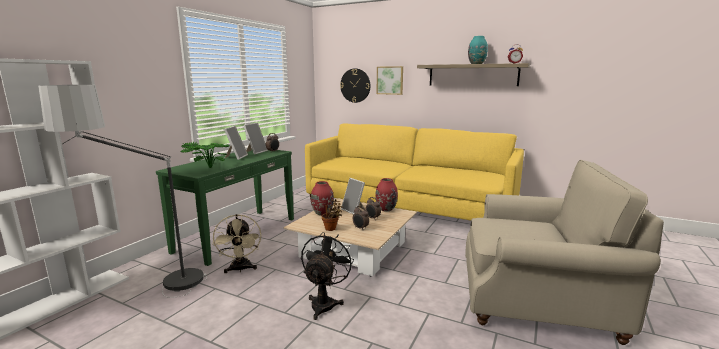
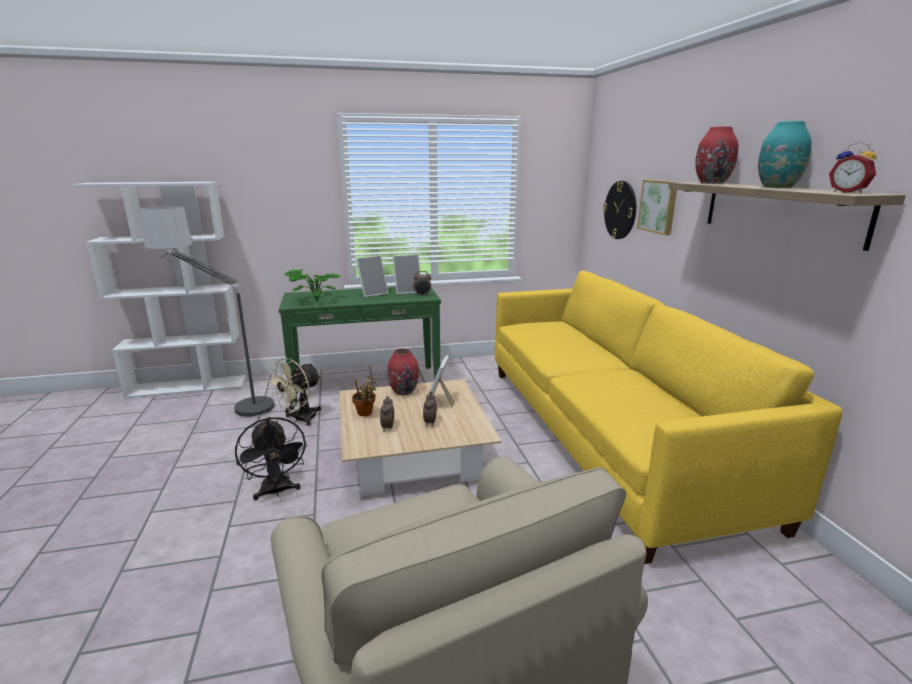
camera: 50 degrees right, 5 degrees up
black fan [301,232,354,320] -> black fan turned 90 degrees clockwise [235,417,307,500]
red vase [375,178,398,212] -> red vase moved to [695,126,738,184]

